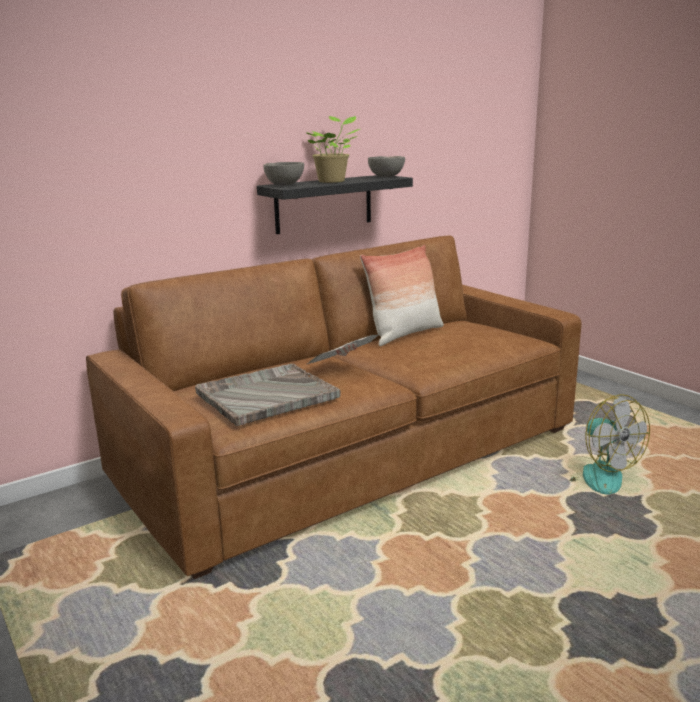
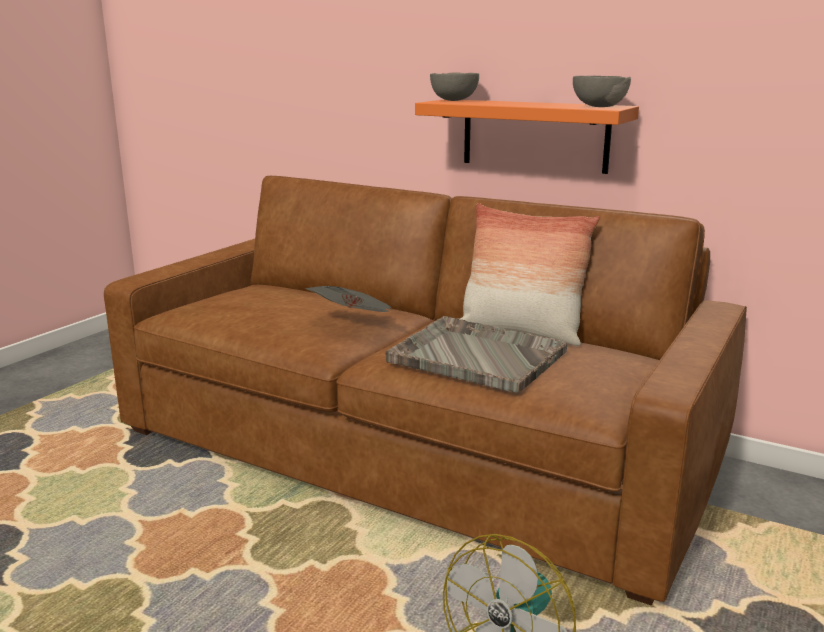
camera: 65 degrees right, 0 degrees up
grey tray [195,364,340,426] -> grey tray moved to [385,316,568,393]
black shelf [257,175,413,234] -> orange shelf [415,100,639,174]
potted plant [307,116,360,183] -> none

